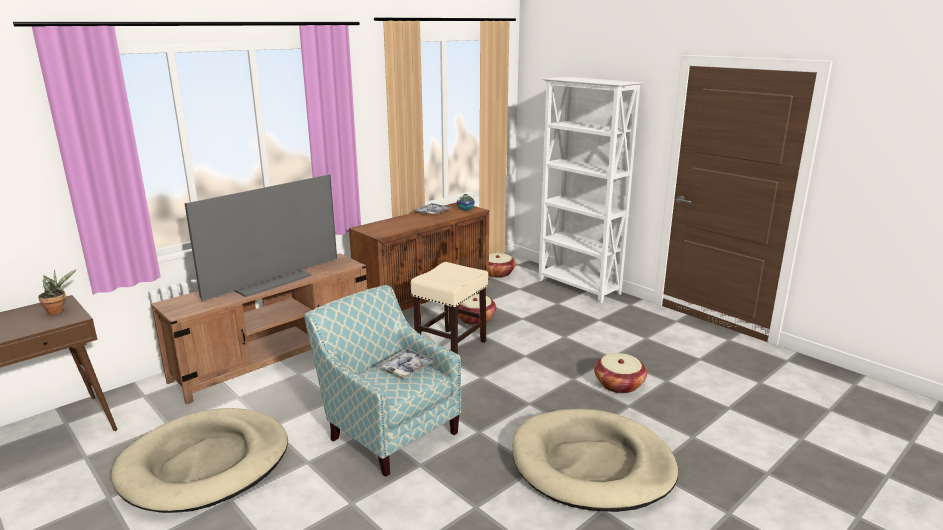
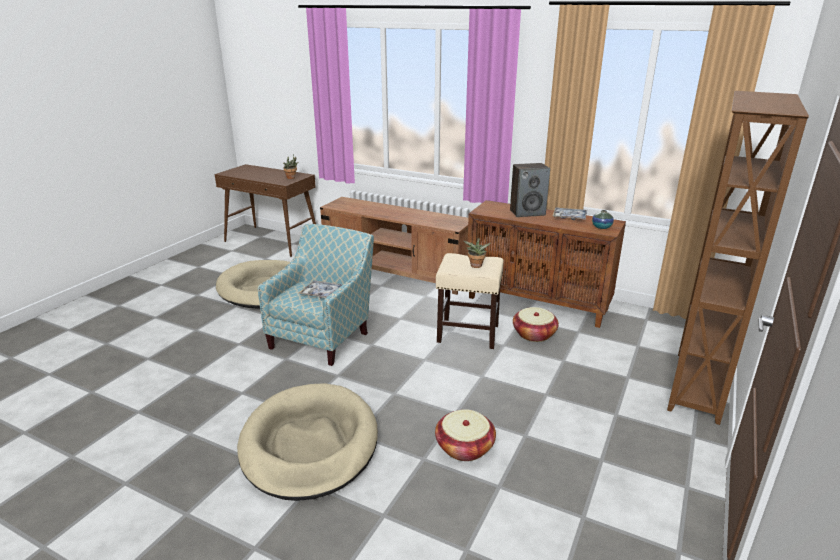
camera: 70 degrees right, 5 degrees up
television [184,174,337,301] -> none
basket [489,253,516,278] -> none
white bookcase [539,77,643,303] -> brown bookcase [667,91,809,425]
none -> potted plant [464,238,491,268]
none -> speaker [510,163,550,217]

